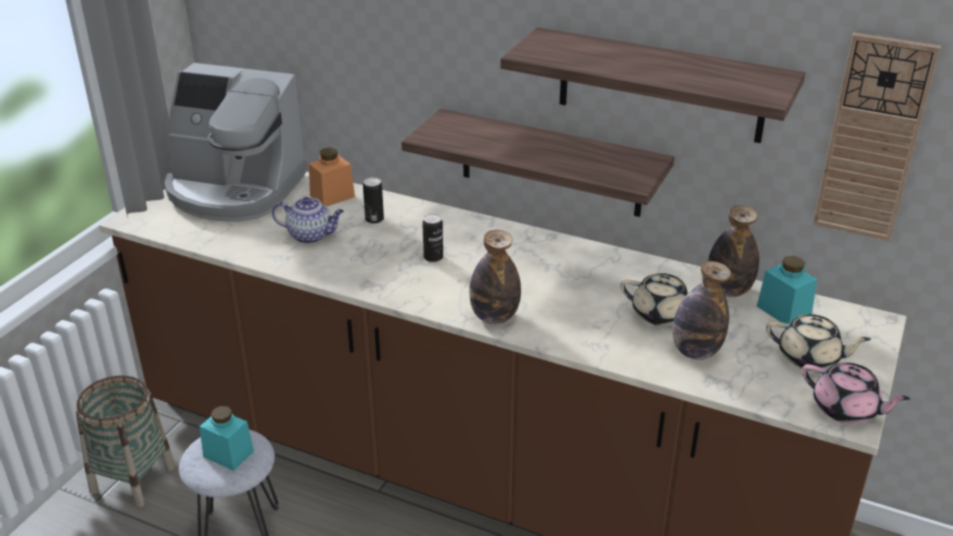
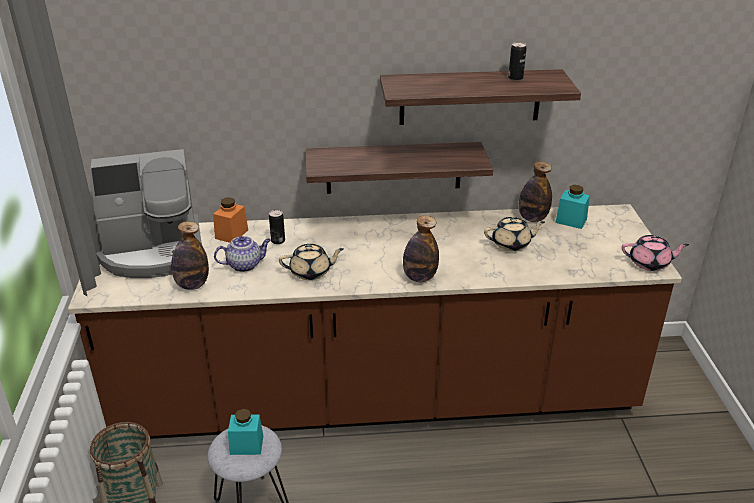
camera: 30 degrees left, 0 degrees up
can [422,213,443,262] -> can moved to [508,42,526,81]
bottle [673,261,731,360] -> bottle moved to [171,221,209,290]
beige teapot [766,314,871,371] -> beige teapot moved to [279,244,344,280]
wall clock [813,33,941,241] -> none

